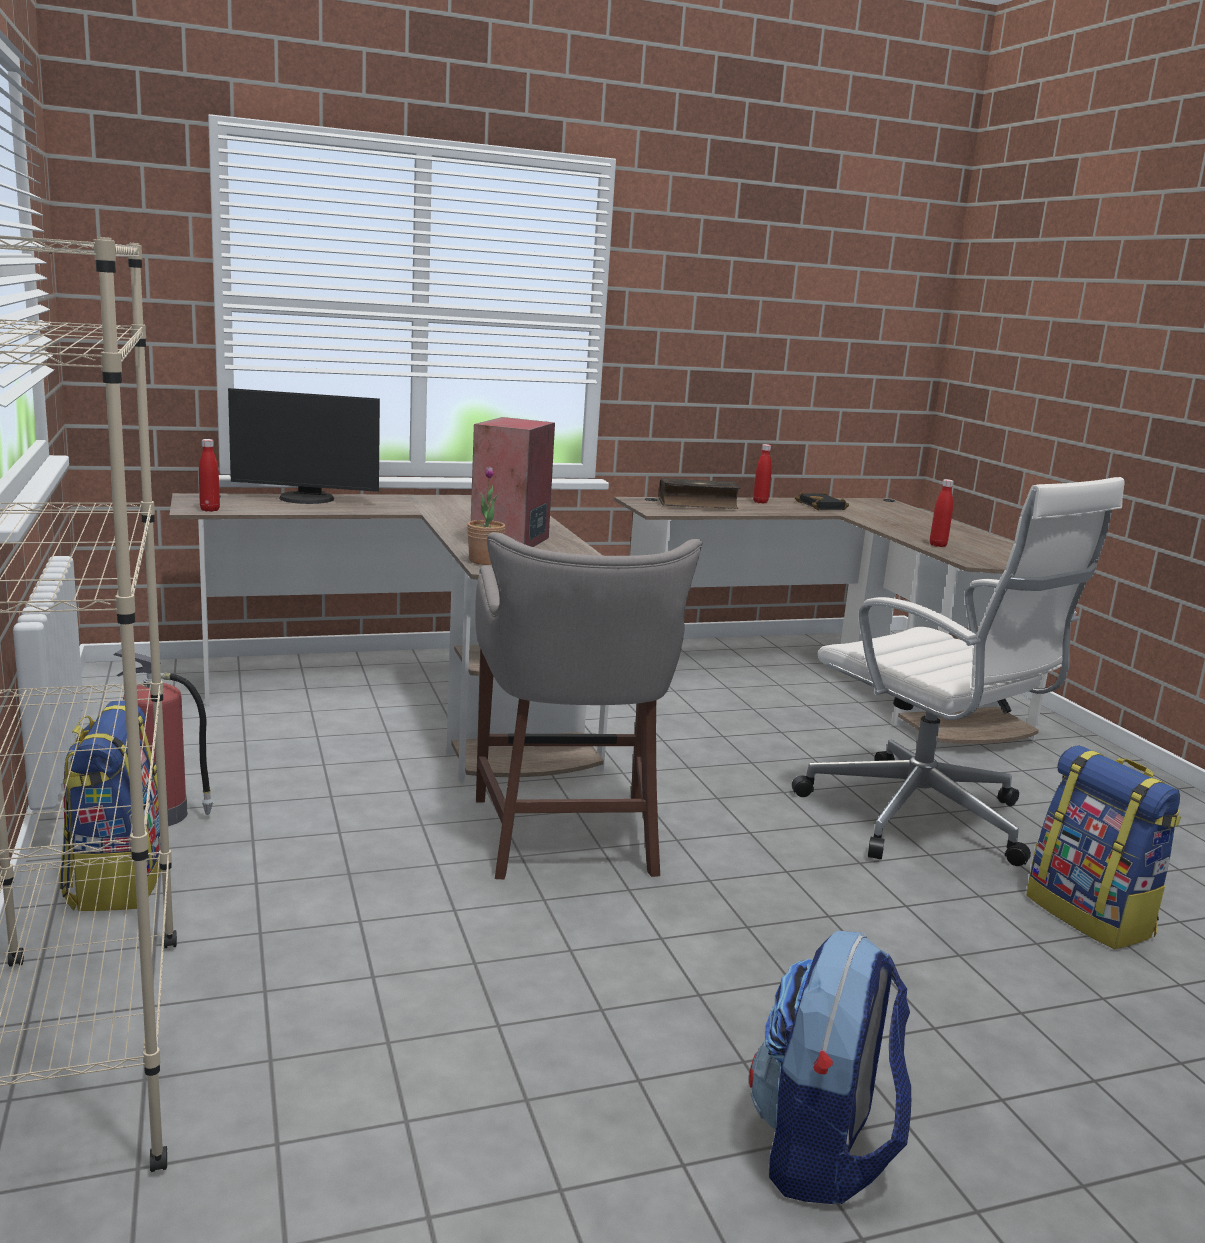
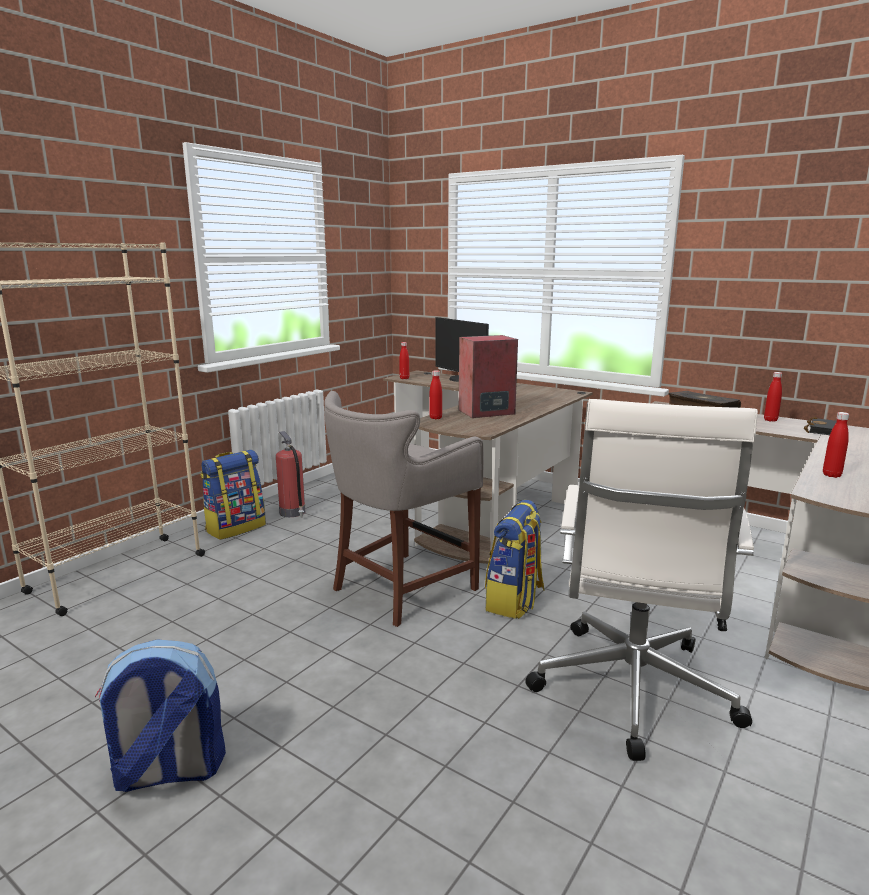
camera: 55 degrees right, 0 degrees up
potted plant [467,467,505,565] -> red bottle [429,370,442,419]
backpack [1026,745,1181,950] -> backpack moved to [485,500,545,619]

